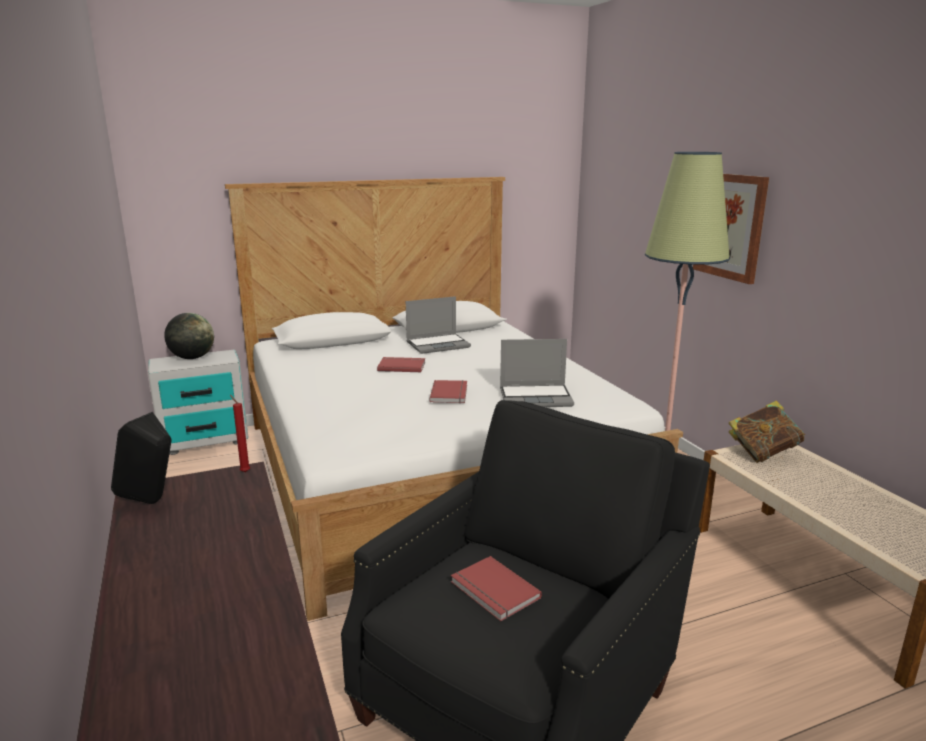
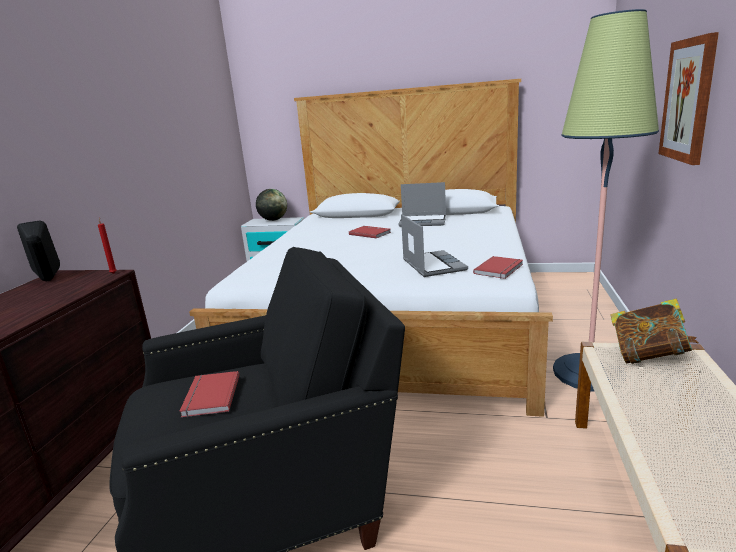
camera: 35 degrees right, 0 degrees up
red book [429,380,467,403] -> red book moved to [473,256,523,279]
laptop [500,339,574,407] -> laptop turned 135 degrees counterclockwise [401,214,468,277]

